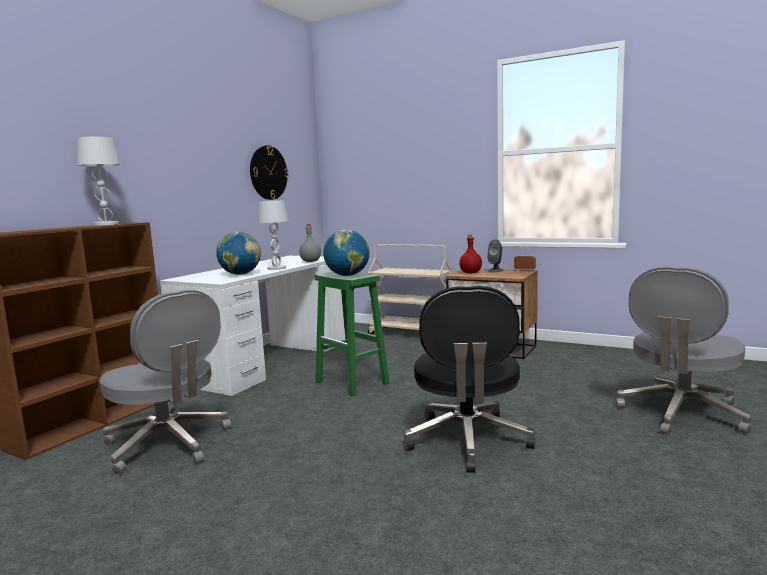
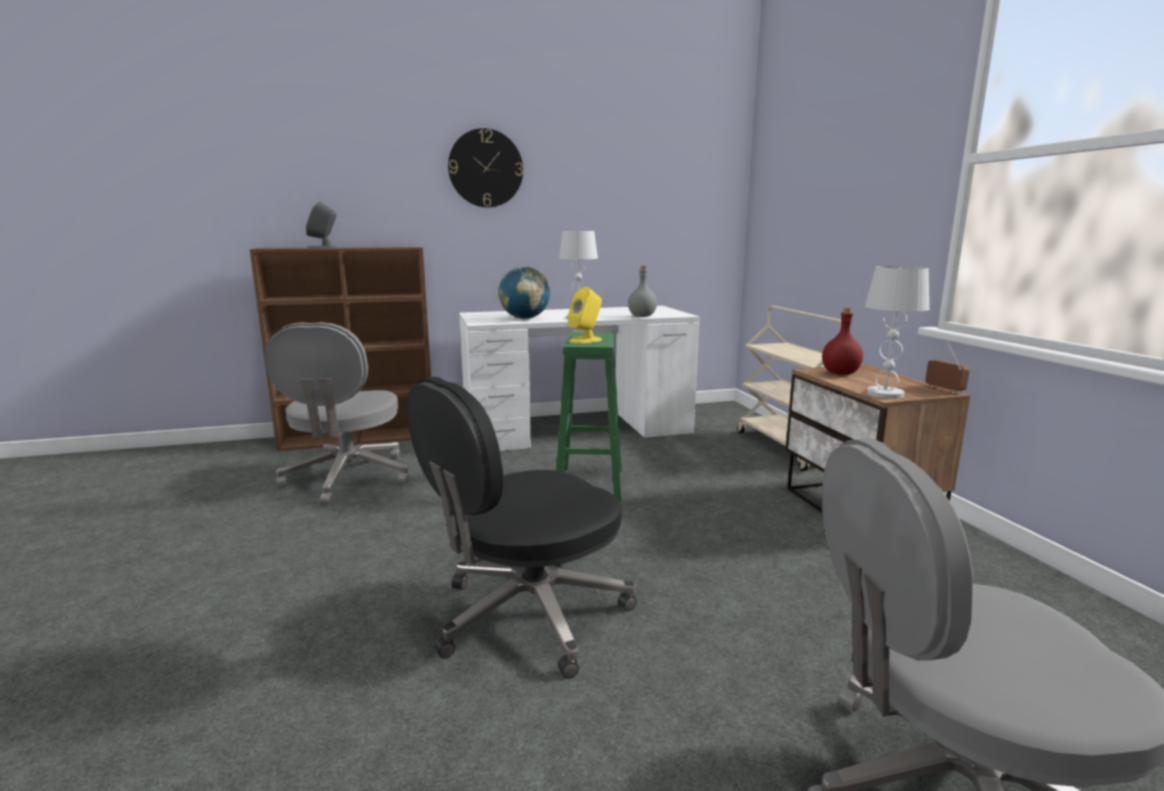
camera: 45 degrees right, 5 degrees up
white table lamp [77,137,120,226] -> white table lamp moved to [865,266,929,399]
wall clock [250,145,289,200] -> wall clock moved to [448,128,523,208]
globe [323,230,370,276] -> yellow speaker [568,287,602,344]
grey speaker [487,239,503,272] -> grey speaker moved to [306,202,338,248]

